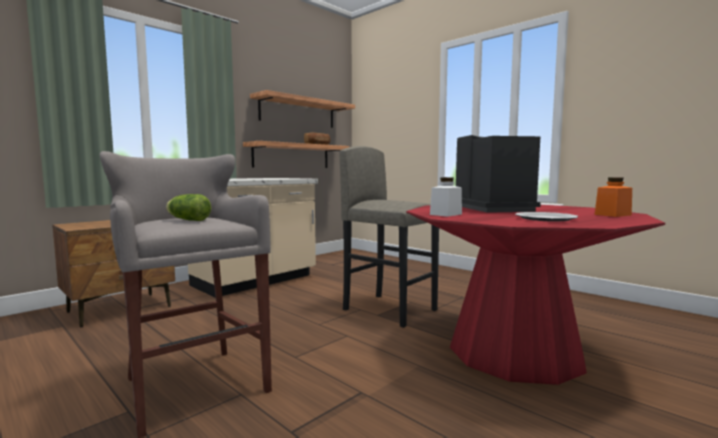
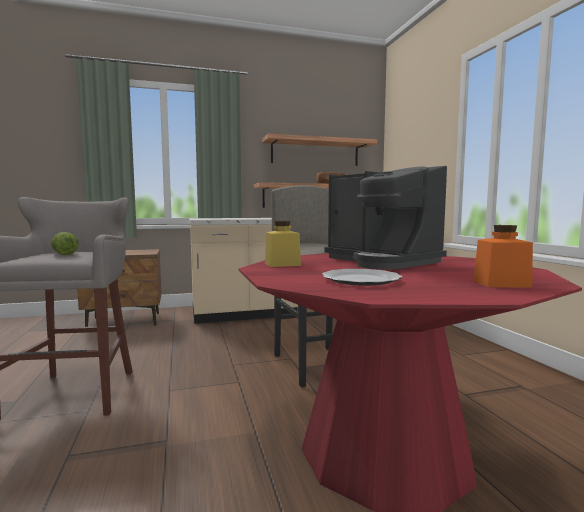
camera: 30 degrees right, 0 degrees up
white jar [430,177,462,217] -> yellow jar [265,221,301,267]
coffee machine [456,135,541,213] -> coffee machine turned 120 degrees clockwise [324,166,447,269]

